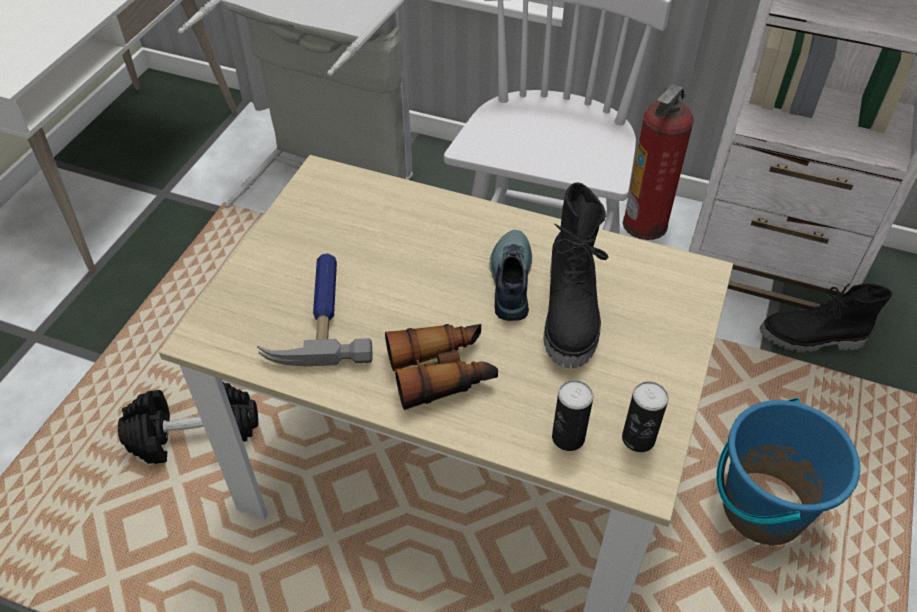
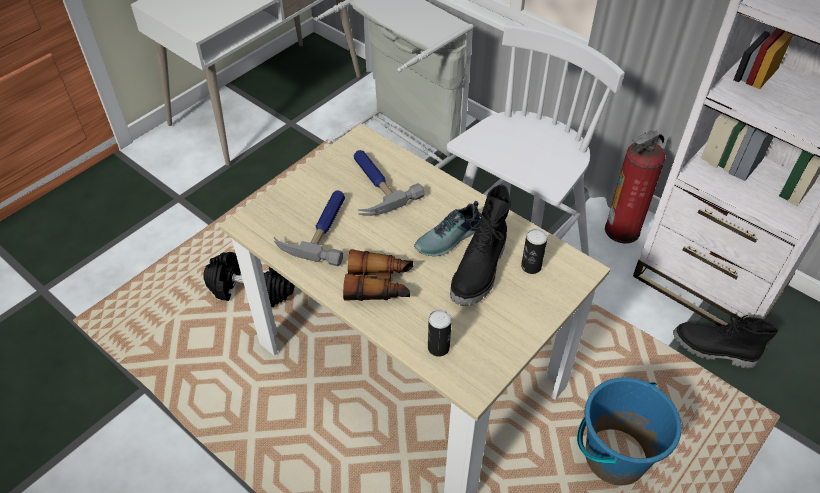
camera: 20 degrees right, 0 degrees up
shoe [489,230,532,321] -> shoe turned 150 degrees counterclockwise [414,201,480,257]
can [622,381,668,452] -> can moved to [521,228,548,274]
none -> hammer [354,150,425,216]

